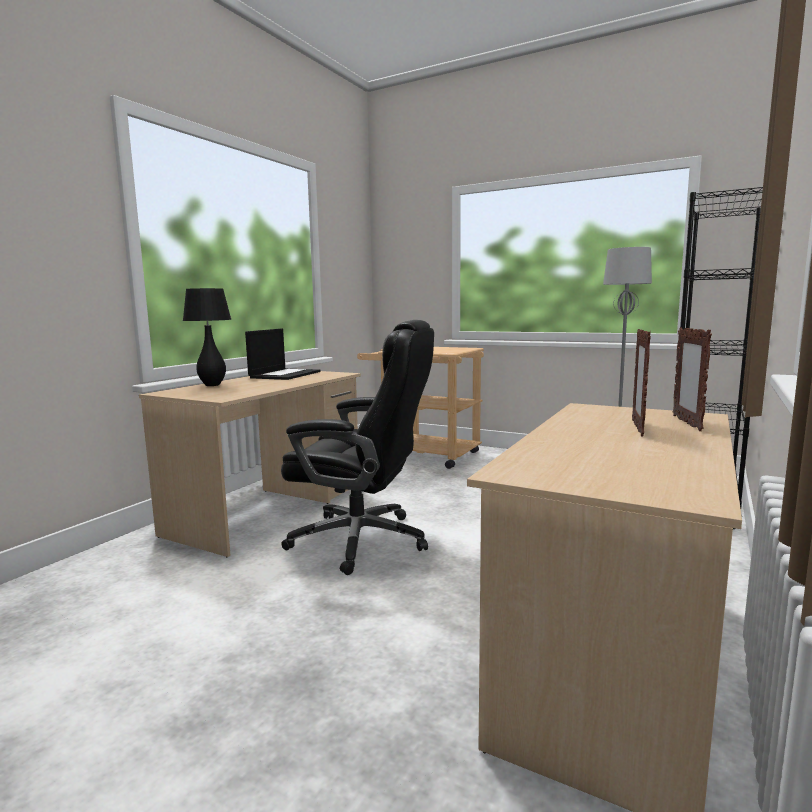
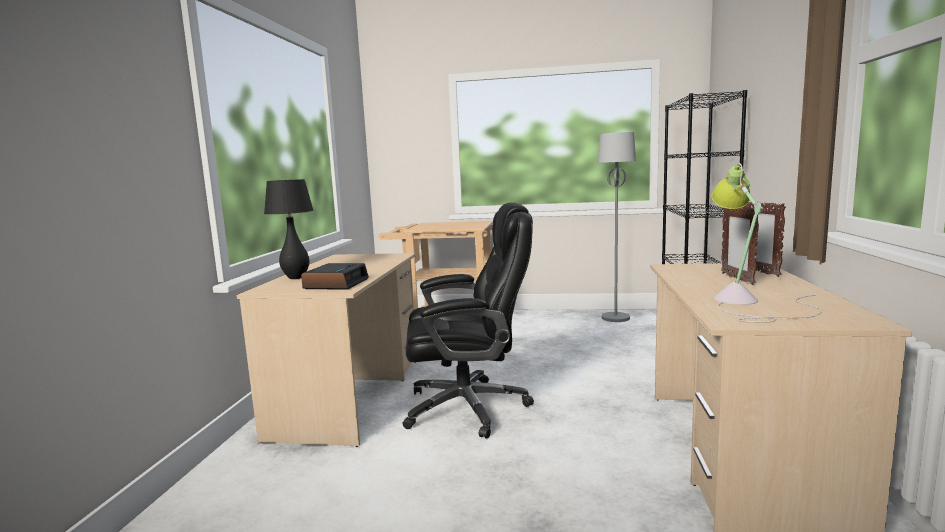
camera: 20 degrees left, 0 degrees up
laptop [245,328,320,380] -> none
none -> alarm clock [301,263,369,290]
none -> table lamp [712,163,822,323]

